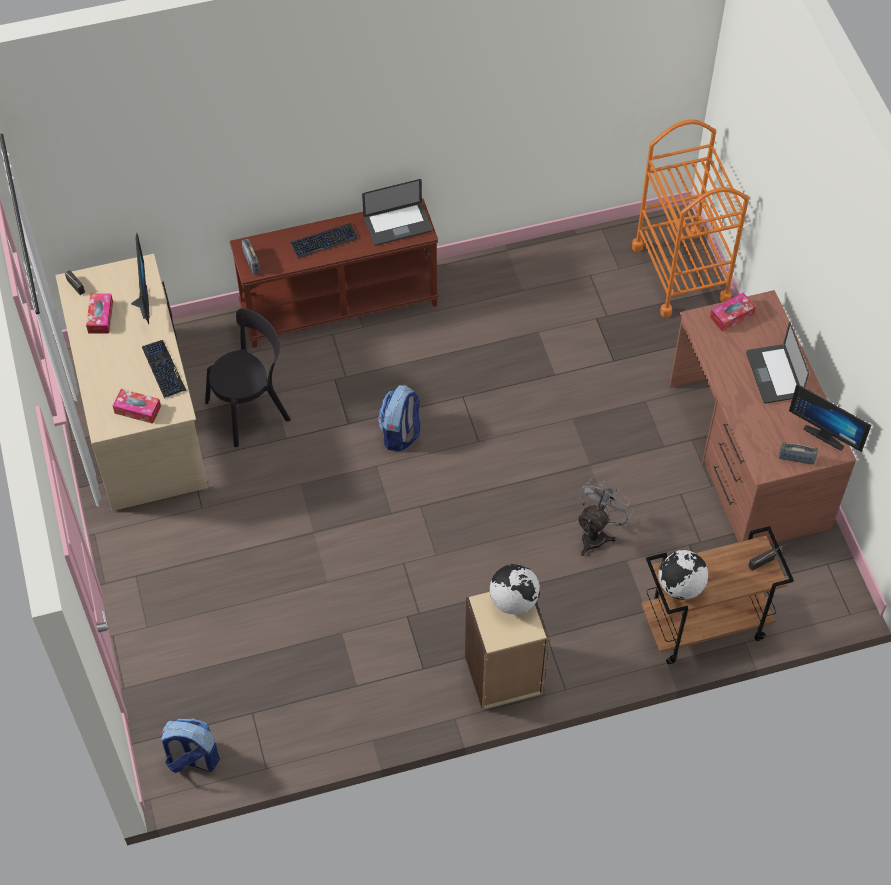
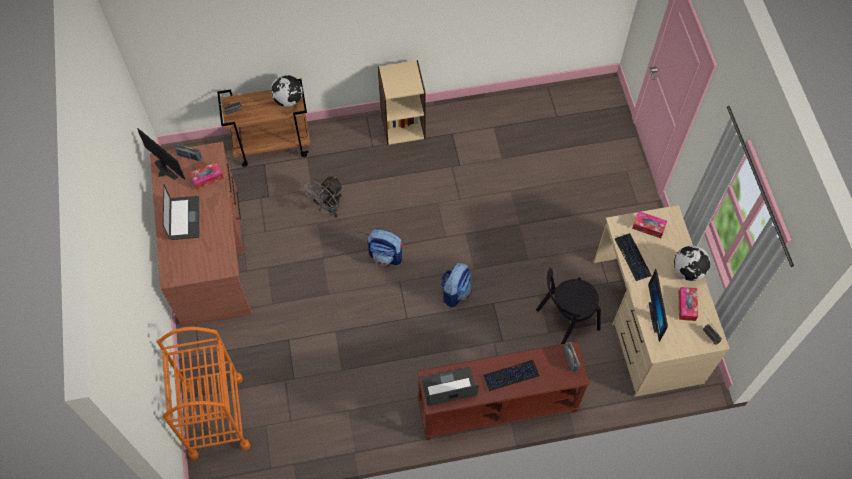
camera: 175 degrees left, 5 degrees up
backpack [160,719,220,773] -> backpack moved to [368,228,403,265]
globe [490,564,540,614] -> globe moved to [674,246,711,281]
tissue box [710,293,756,332] -> tissue box moved to [189,162,224,190]

